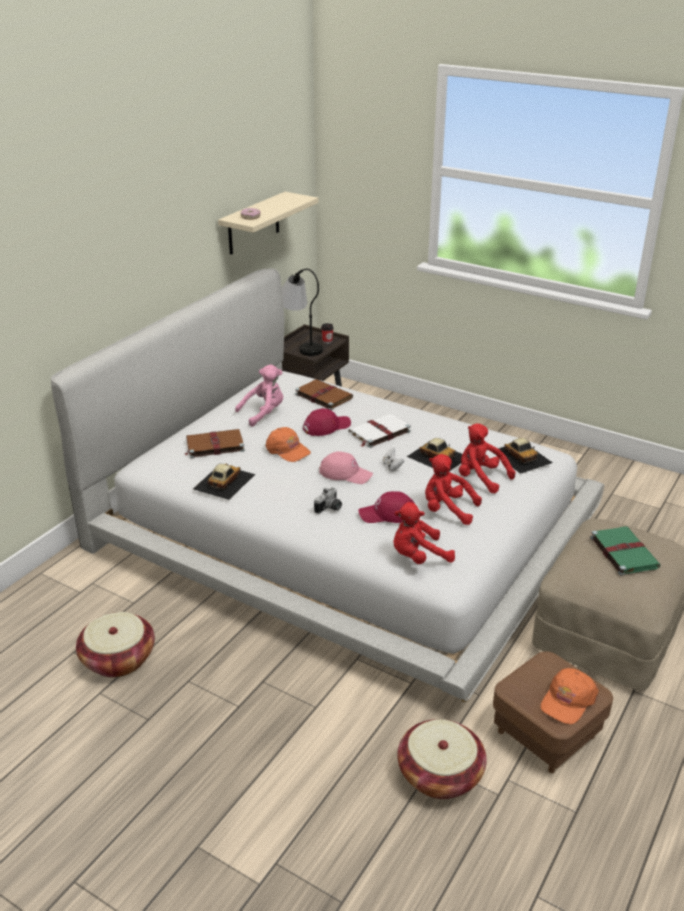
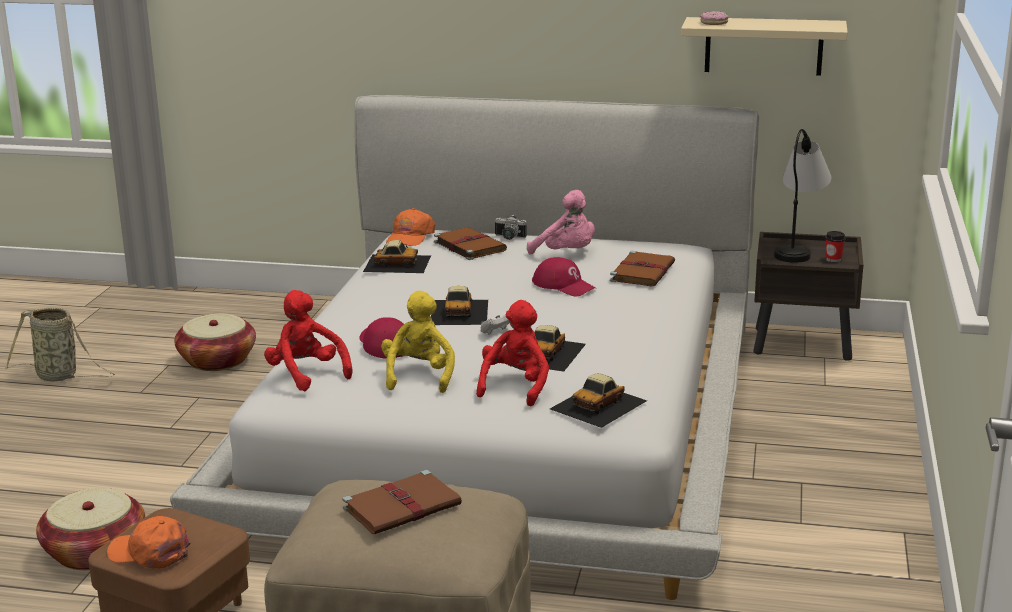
camera: 70 degrees right, 10 degrees down
orange cap [266,427,311,462] -> orange cap moved to [386,208,435,246]
camera [314,487,342,514] -> camera moved to [495,214,527,240]
pink cap [319,451,373,484] -> toy car [431,286,488,325]
white book [348,414,411,448] -> none
red plush toy [425,454,482,525] -> yellow plush toy [381,291,455,393]
green book [590,526,661,576] -> brown book [343,470,462,534]
none -> basket [5,308,115,381]

